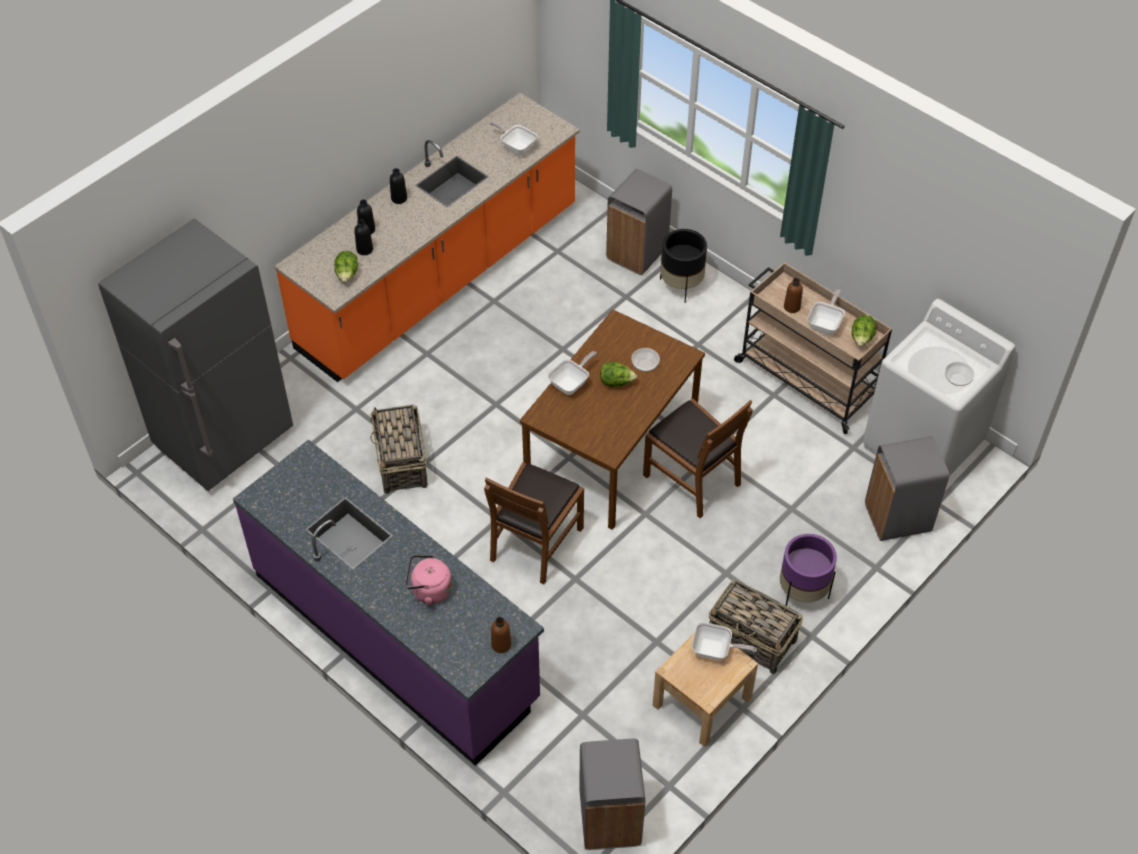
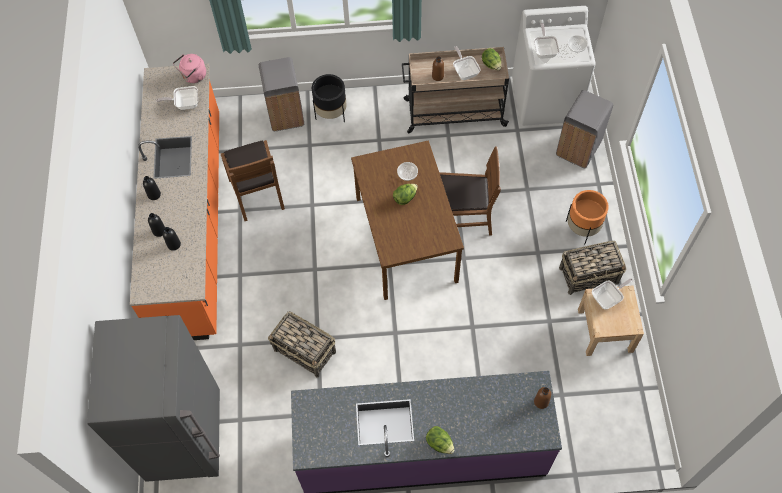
camera: 45 degrees left, 10 degrees up
lettuce [334,251,358,282] -> lettuce moved to [426,426,455,454]
pink kettle [405,555,452,605] -> pink kettle moved to [173,54,206,83]
brown chair [484,462,584,584] -> brown chair moved to [221,140,285,221]
frying pan [548,351,597,395] -> frying pan moved to [534,23,560,59]
grey trash can [579,739,645,850] -> none
purple planter [780,534,837,606] -> orange planter [566,190,608,245]

